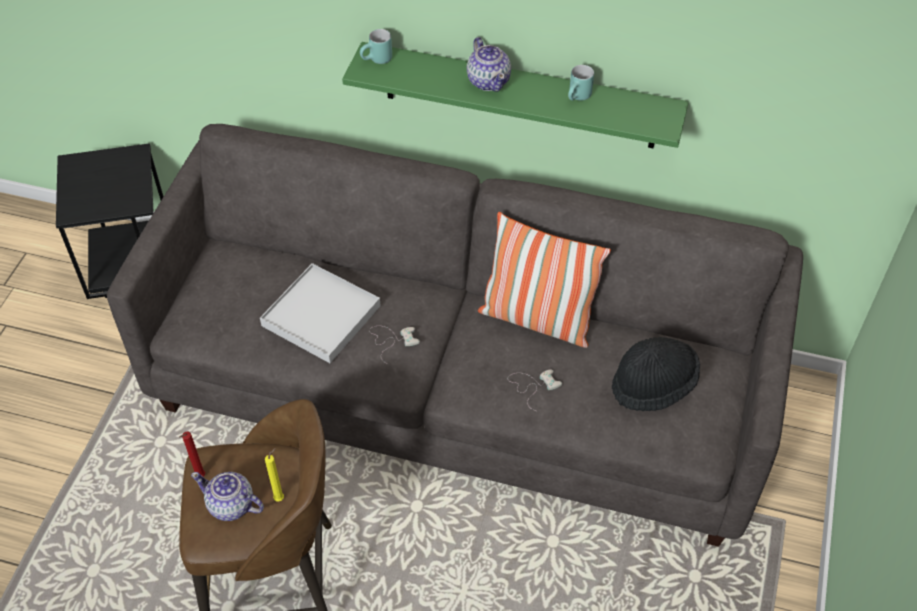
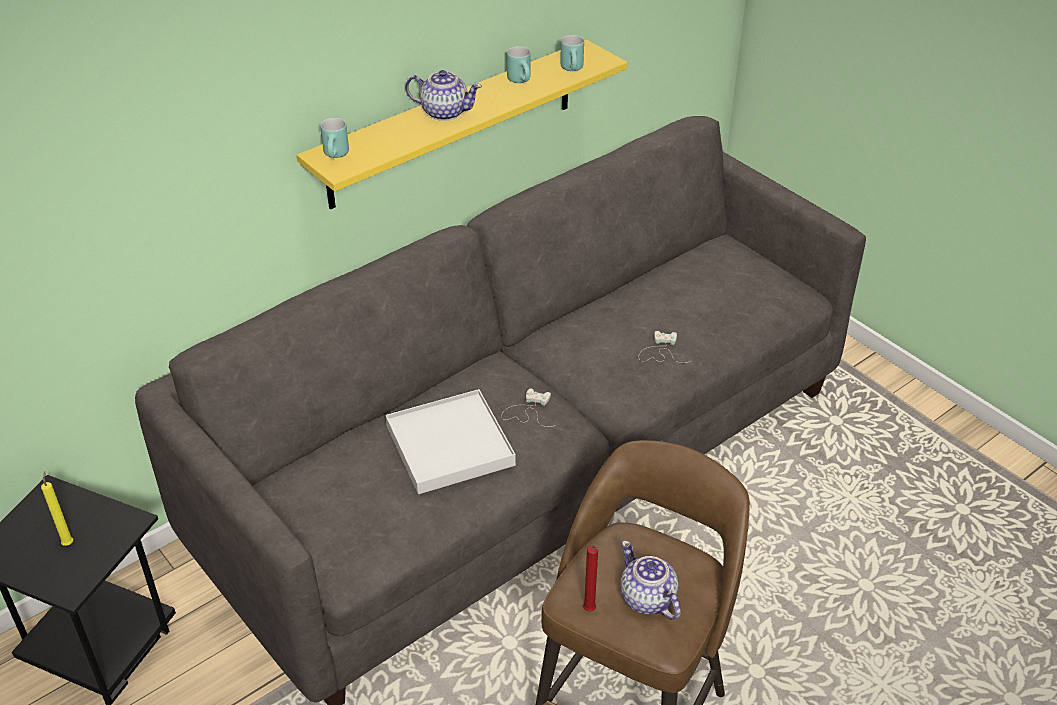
camera: 55 degrees left, 10 degrees down
teapot [191,472,264,521] -> teapot turned 90 degrees clockwise [620,541,681,620]
yellow candle [265,448,284,502] -> yellow candle moved to [41,471,73,546]
green shelf [342,42,689,148] -> yellow shelf [296,40,628,210]
pillow [478,212,611,348] -> none
black hat [612,337,700,411] -> none
none -> turquoise mug [560,35,584,71]

